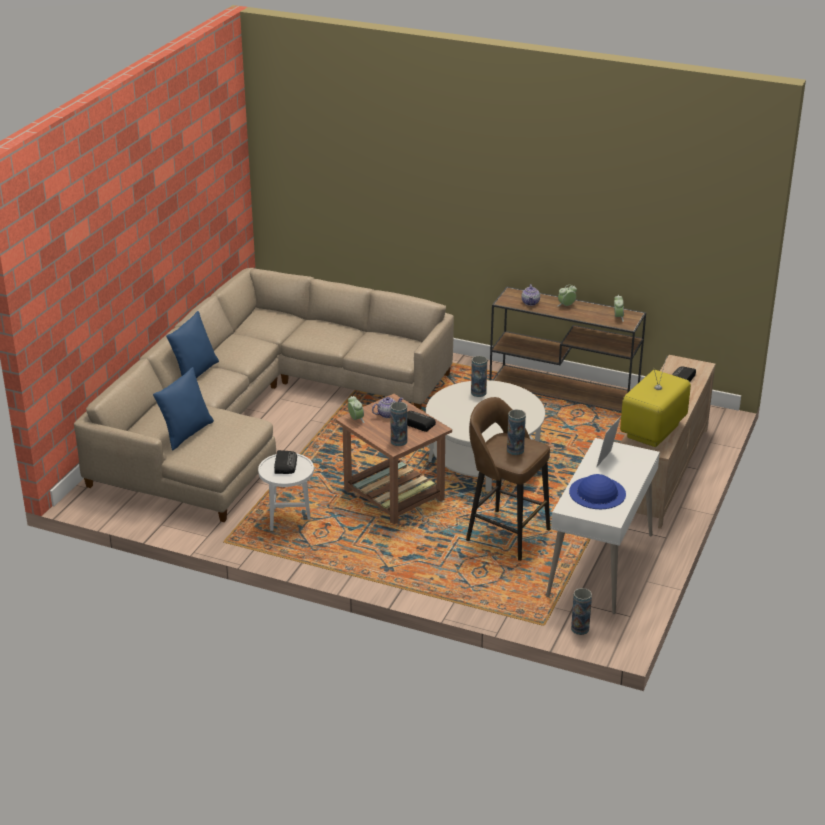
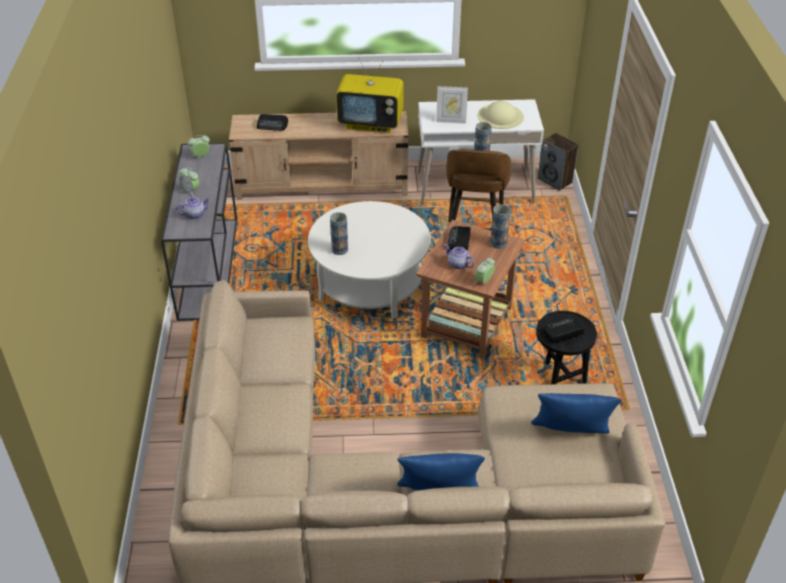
camera: 115 degrees left, 10 degrees up
white side table [258,453,314,531] -> black side table [536,311,597,384]
brown console table [489,287,646,412] -> grey console table [161,143,237,321]
blue hat [569,474,626,509] -> beige hat [477,101,524,129]
vase [571,588,592,635] -> speaker [538,133,578,191]

